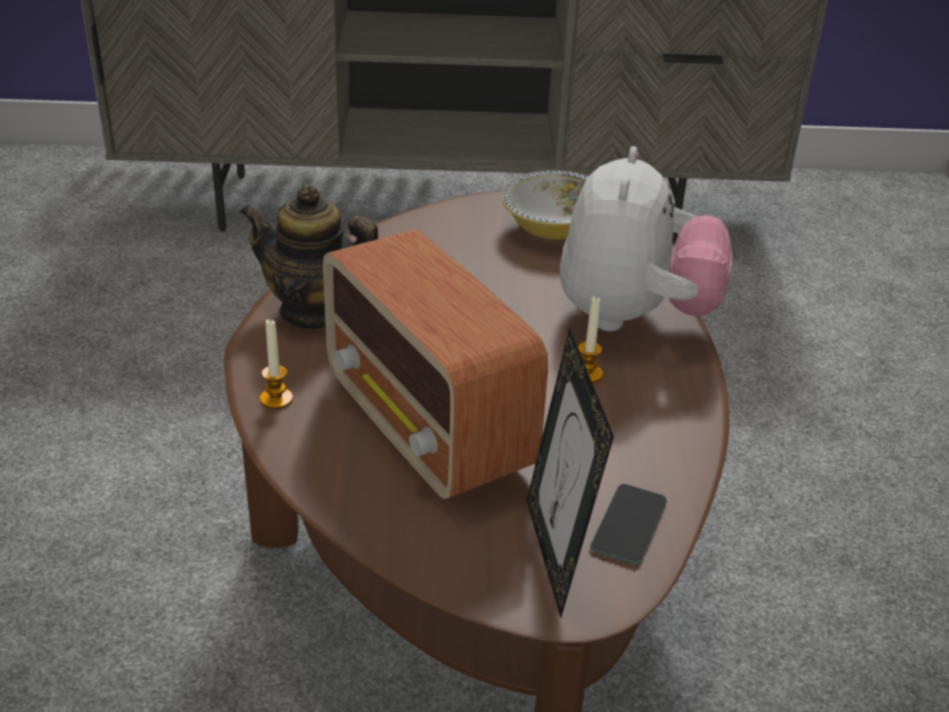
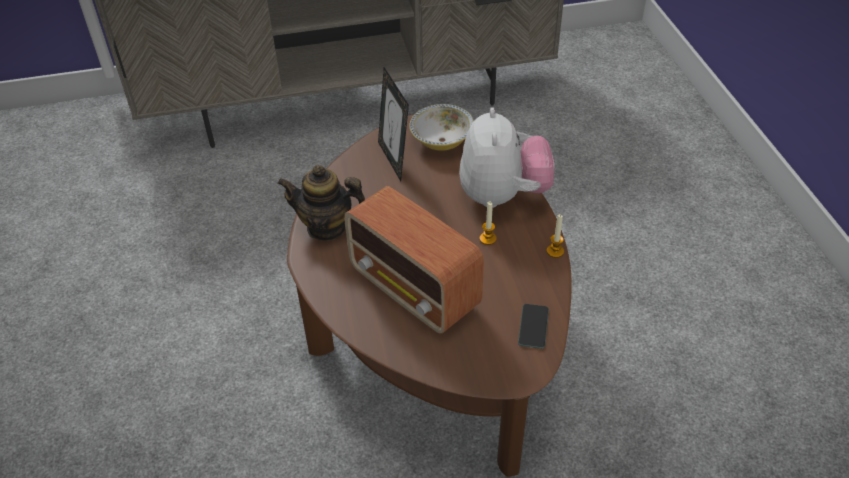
camera: 10 degrees left, 10 degrees up
candle [260,319,293,409] -> candle moved to [547,214,564,258]
picture frame [527,327,614,617] -> picture frame moved to [378,67,409,181]

